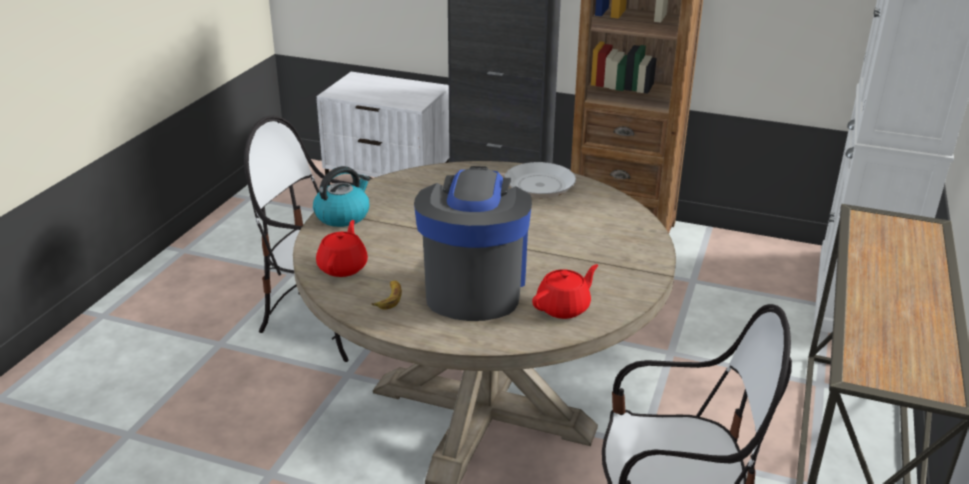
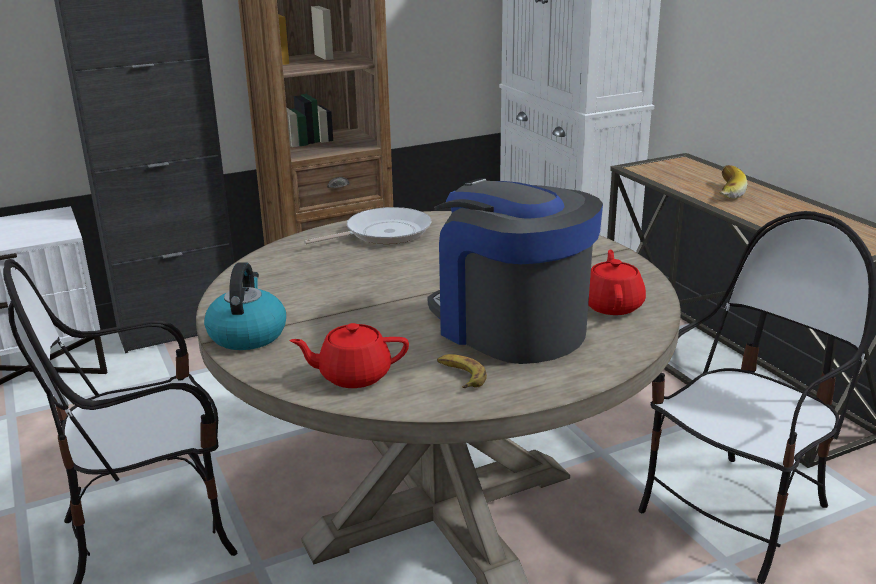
camera: 45 degrees left, 5 degrees down
red teapot [316,220,368,277] -> red teapot turned 60 degrees counterclockwise [289,323,409,388]
none -> banana [719,165,747,199]

